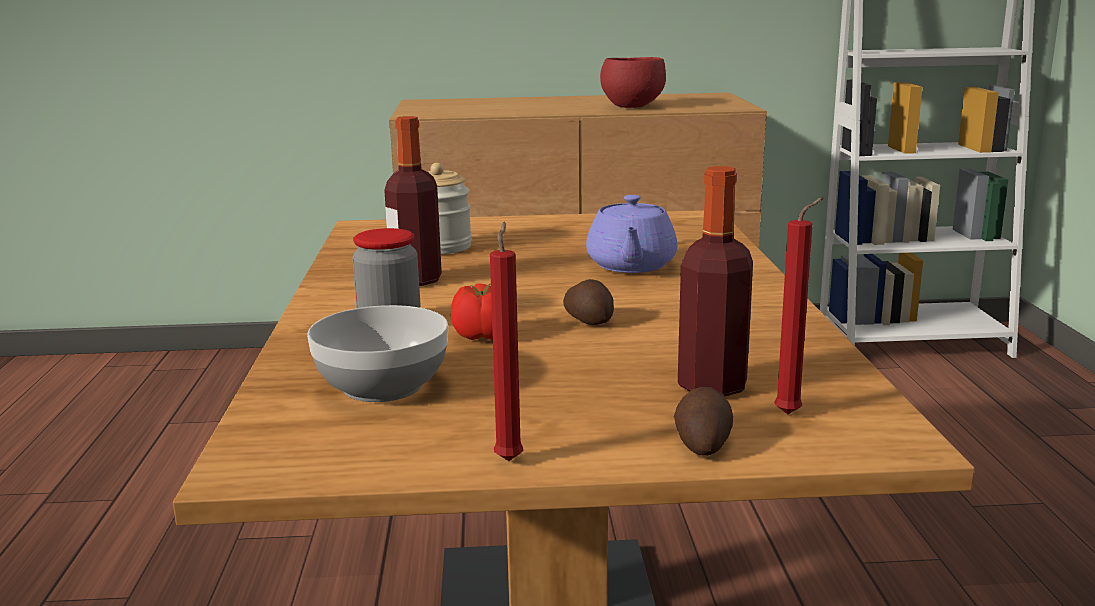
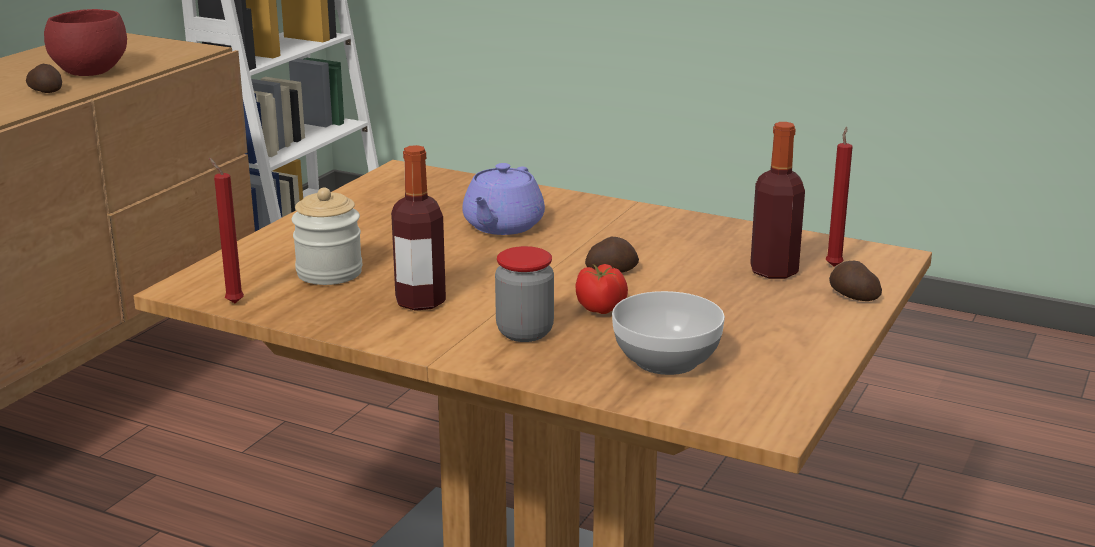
camera: 60 degrees left, 5 degrees up
red candle [490,222,523,461] -> red candle moved to [209,158,244,303]
purple teapot [586,195,677,273] -> purple teapot turned 75 degrees clockwise [462,163,545,235]
none -> potato [26,64,62,93]

